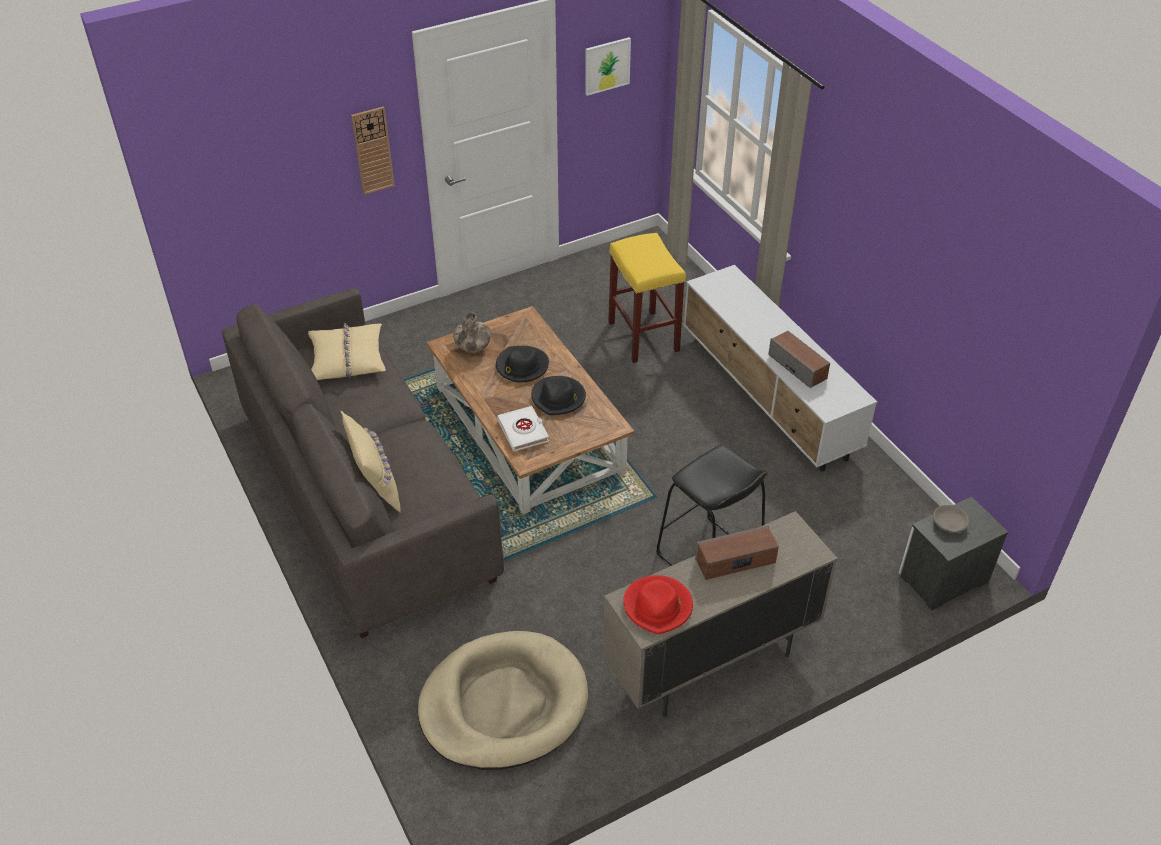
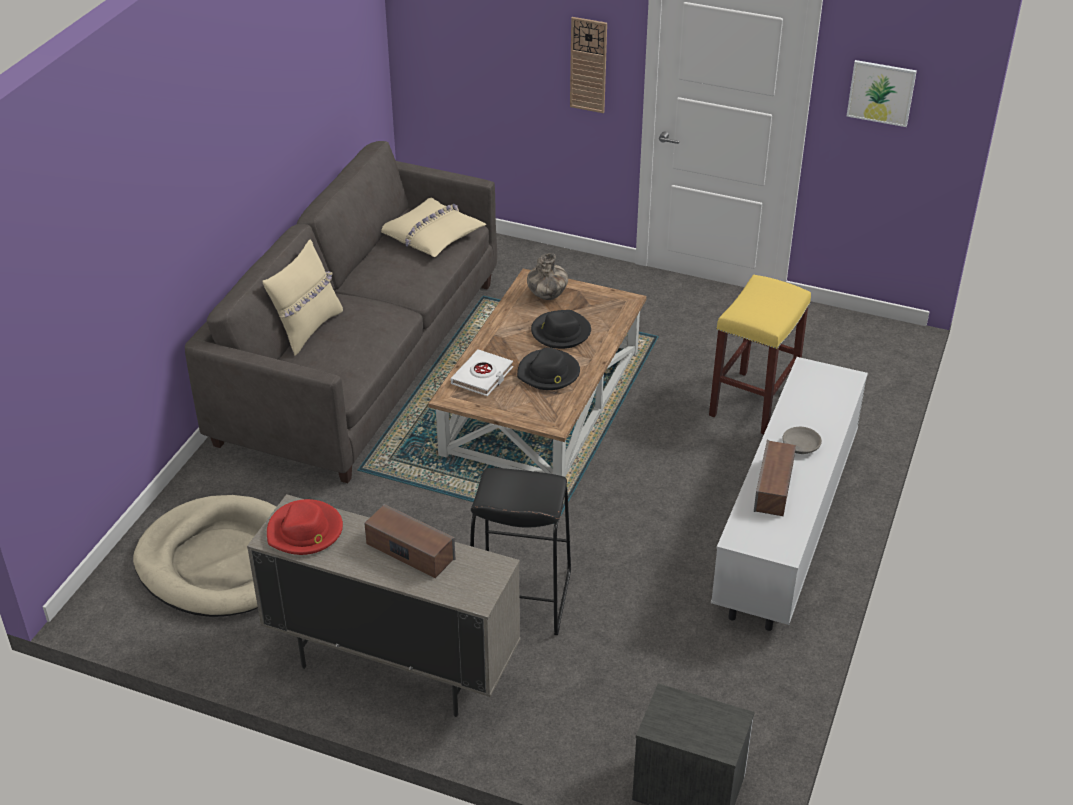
camera: 50 degrees right, 5 degrees down
grey bowl [933,505,969,533] -> grey bowl moved to [782,427,822,454]

